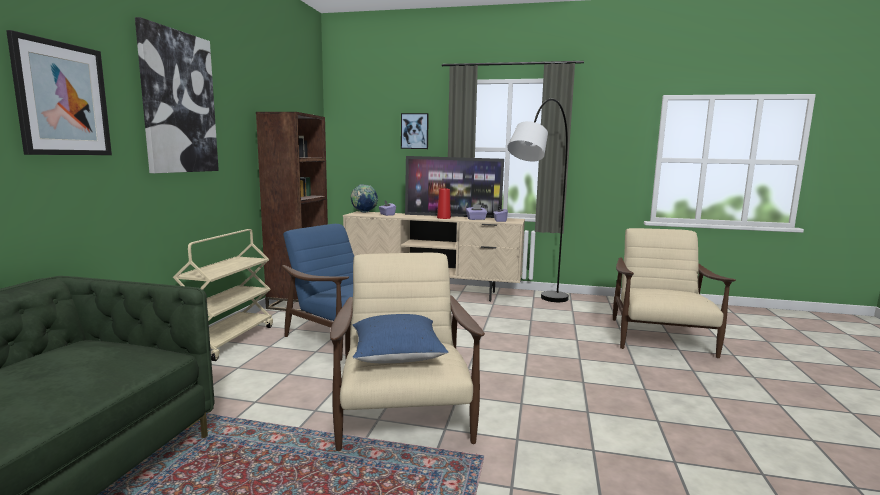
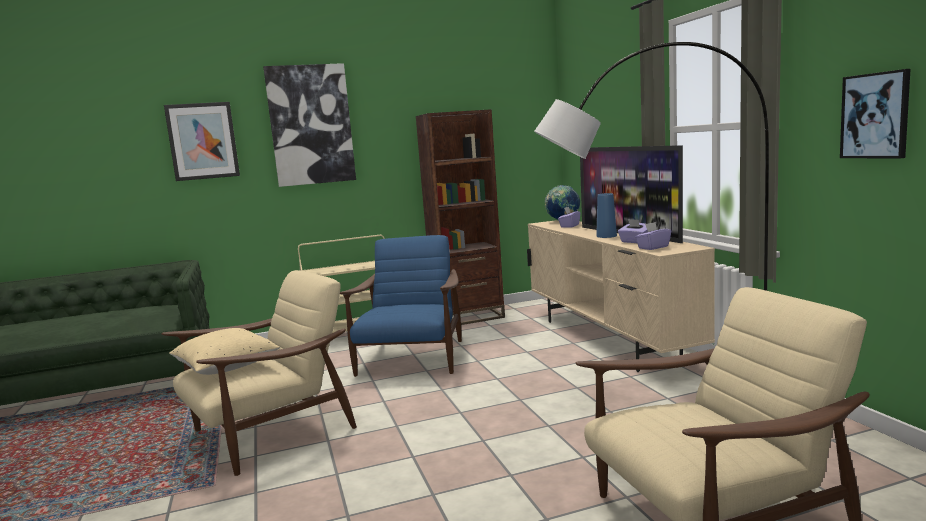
camera: 60 degrees right, 0 degrees up
blue pillow [353,314,448,363] -> beige pillow [169,328,280,375]
picture [401,113,429,149] -> picture moved to [840,69,911,158]
red vase [437,188,451,219] -> blue vase [596,193,617,238]

